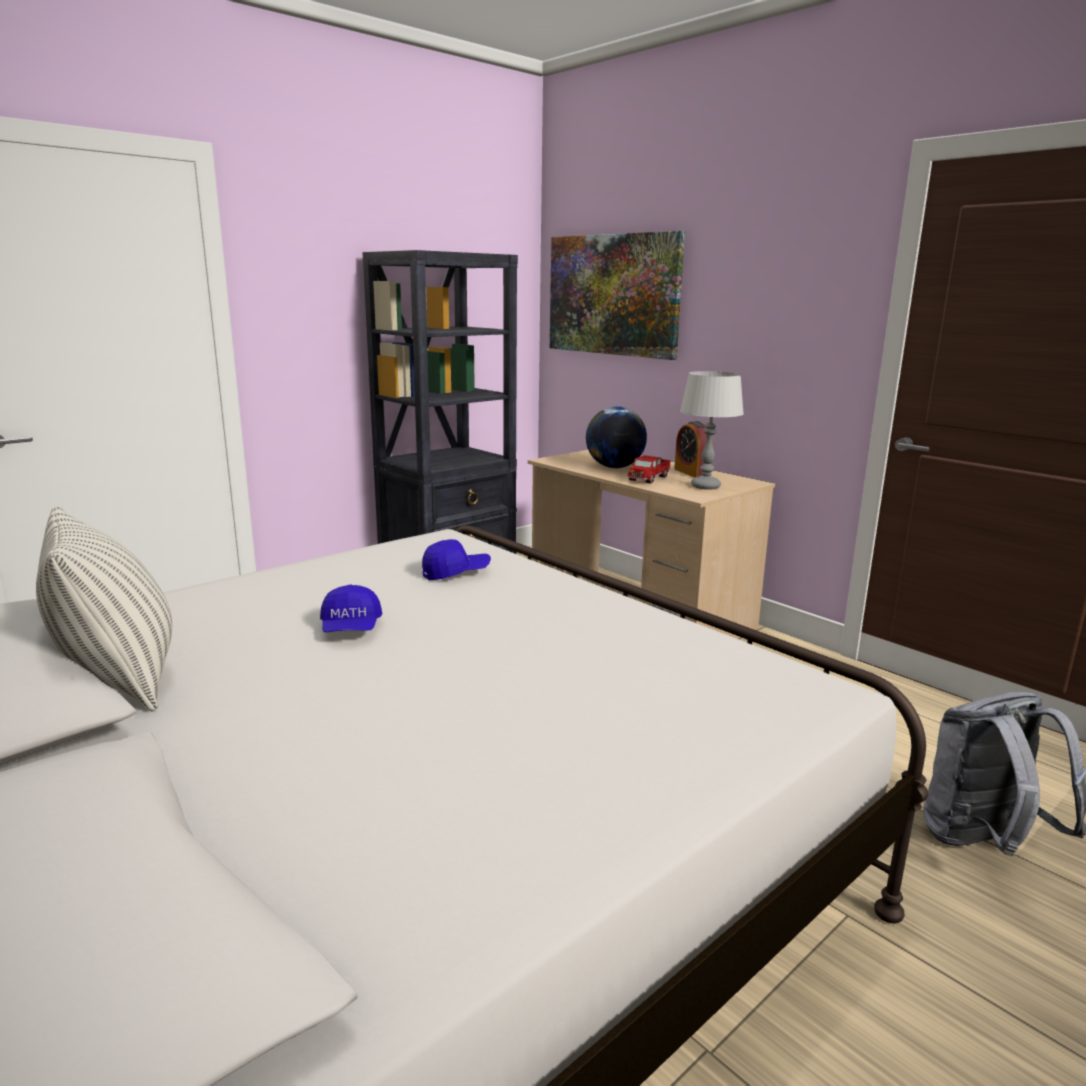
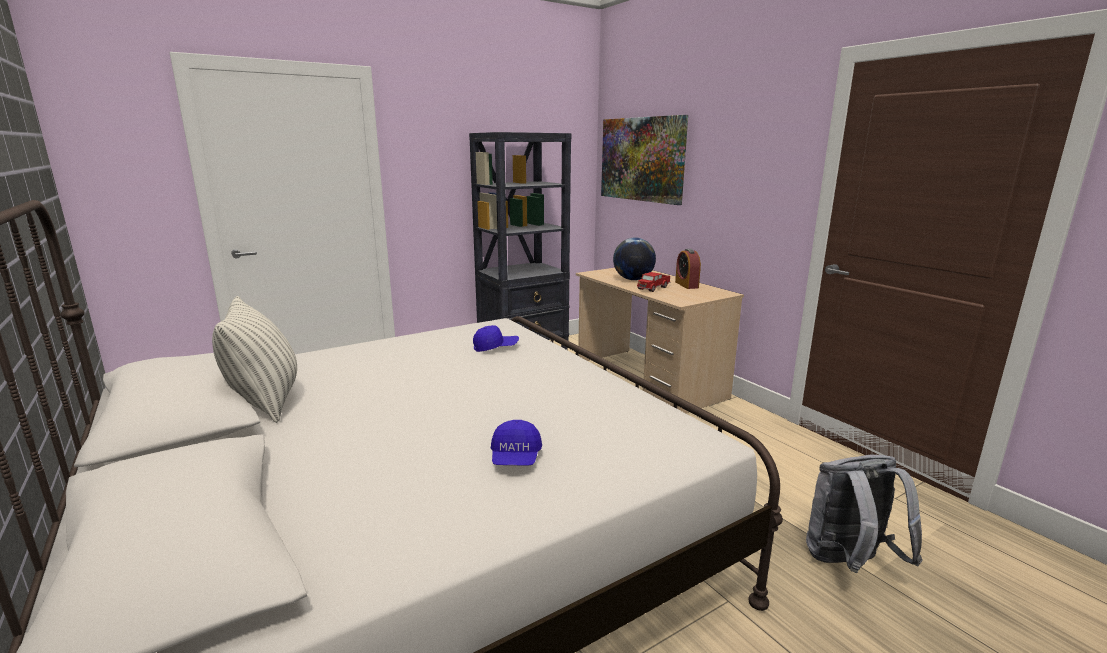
camera: 10 degrees right, 0 degrees up
blue cap [320,585,382,632] -> blue cap moved to [491,420,542,466]
grey table lamp [680,371,744,490] -> none

